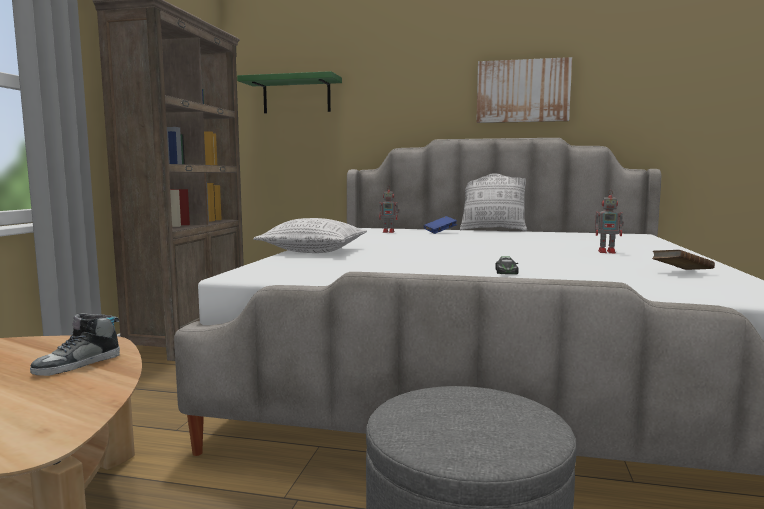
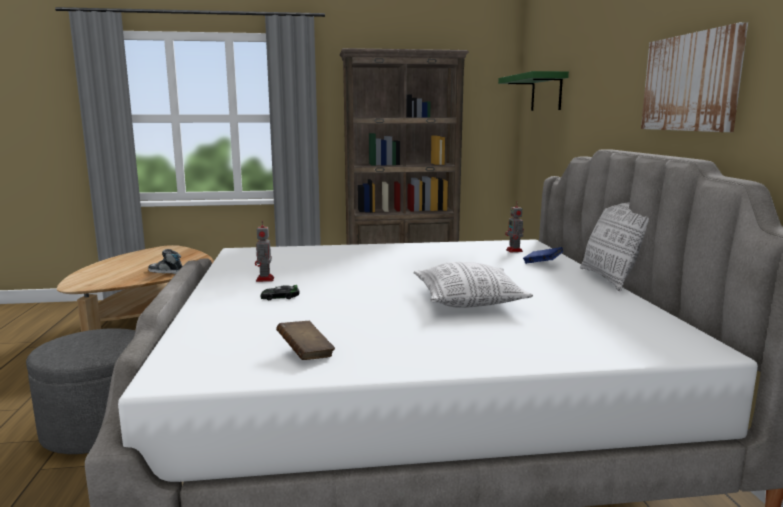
camera: 70 degrees right, 5 degrees up
pillow [254,218,367,253] -> pillow moved to [413,262,533,308]
toy robot [595,190,624,253] -> toy robot moved to [255,221,274,282]

